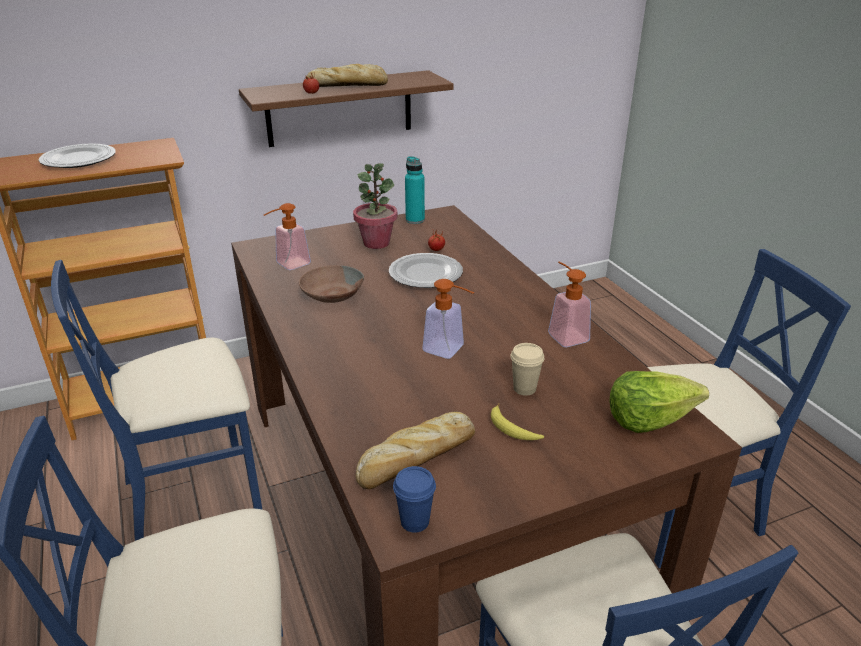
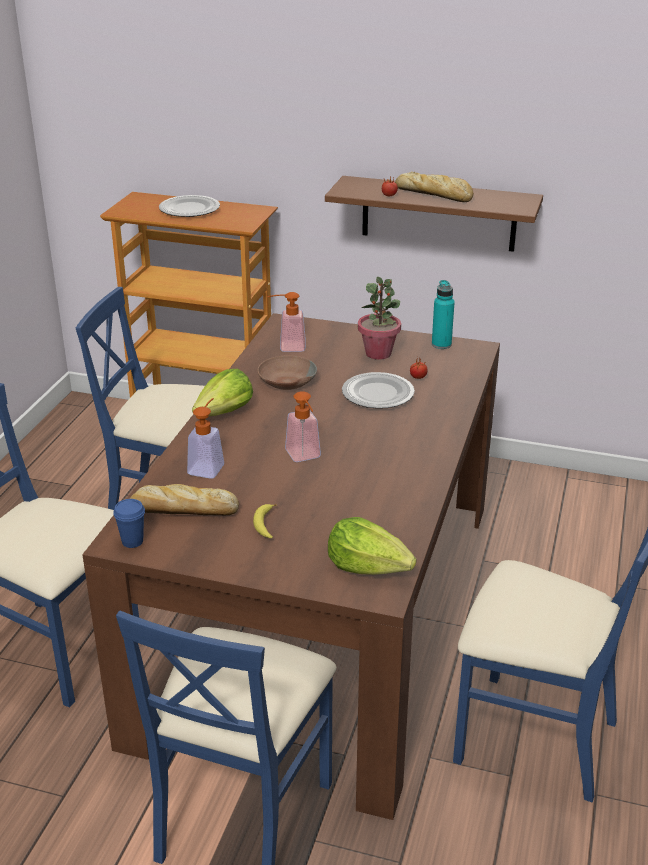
camera: 40 degrees right, 0 degrees up
beige cup [510,343,544,396] -> none
soap dispenser [548,262,591,347] -> soap dispenser moved to [187,398,224,479]
none -> lettuce [192,369,253,416]

